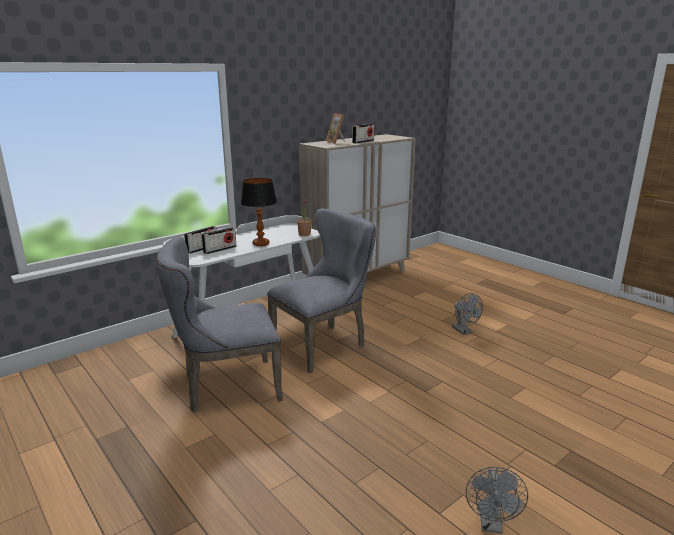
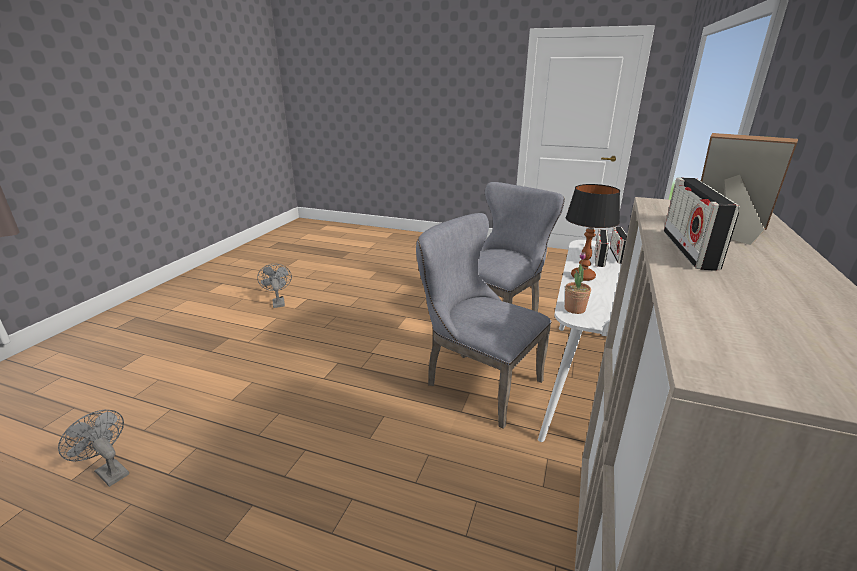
camera: 150 degrees right, 5 degrees up
grey chair [267,209,376,373] -> grey chair turned 105 degrees clockwise [416,213,552,429]
grey fan [452,293,483,335] -> grey fan moved to [58,410,129,487]

